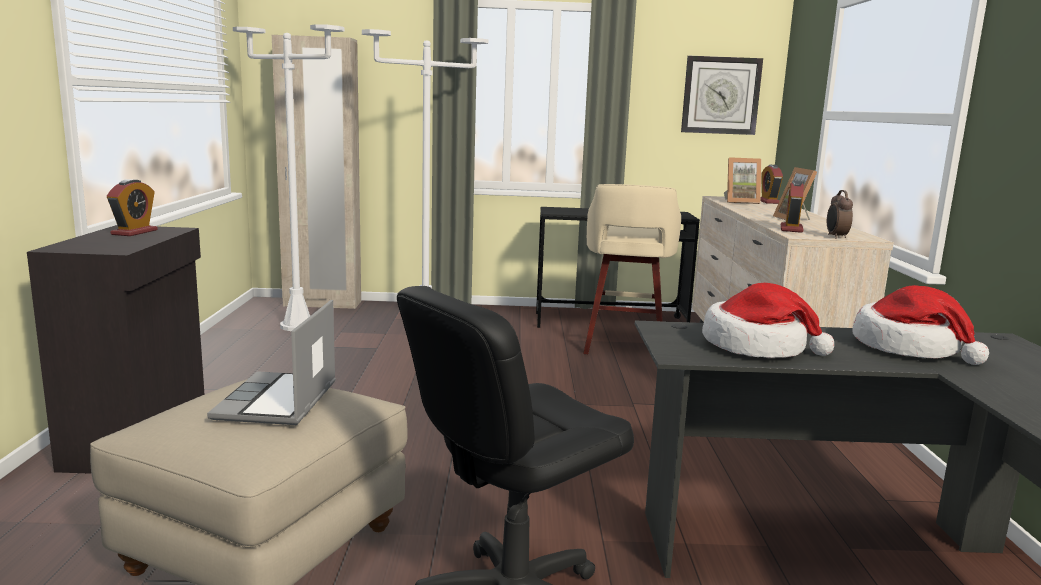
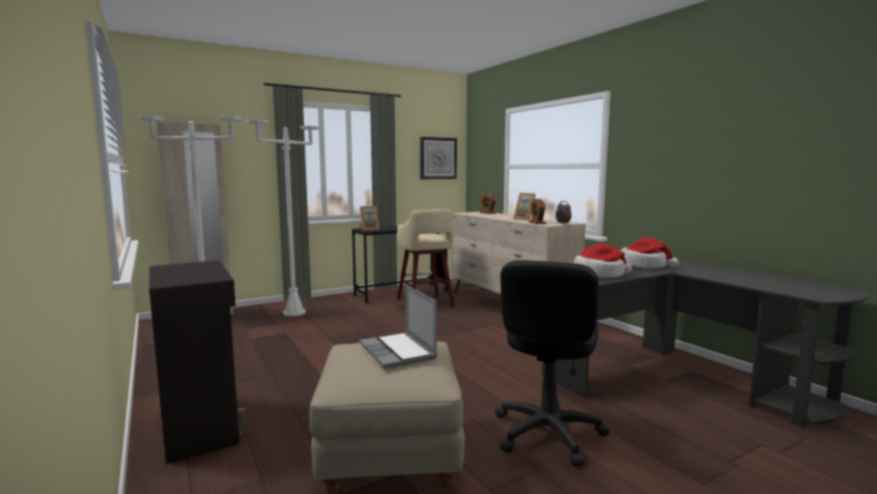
camera: 30 degrees left, 5 degrees down
alarm clock [107,179,158,236] -> none
picture frame [724,157,762,204] -> picture frame moved to [359,206,380,231]

